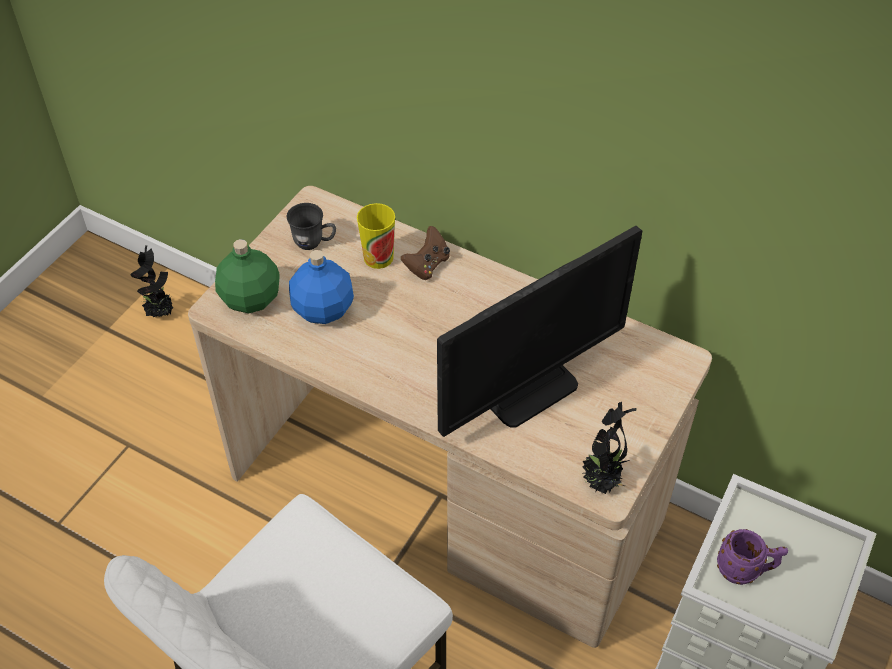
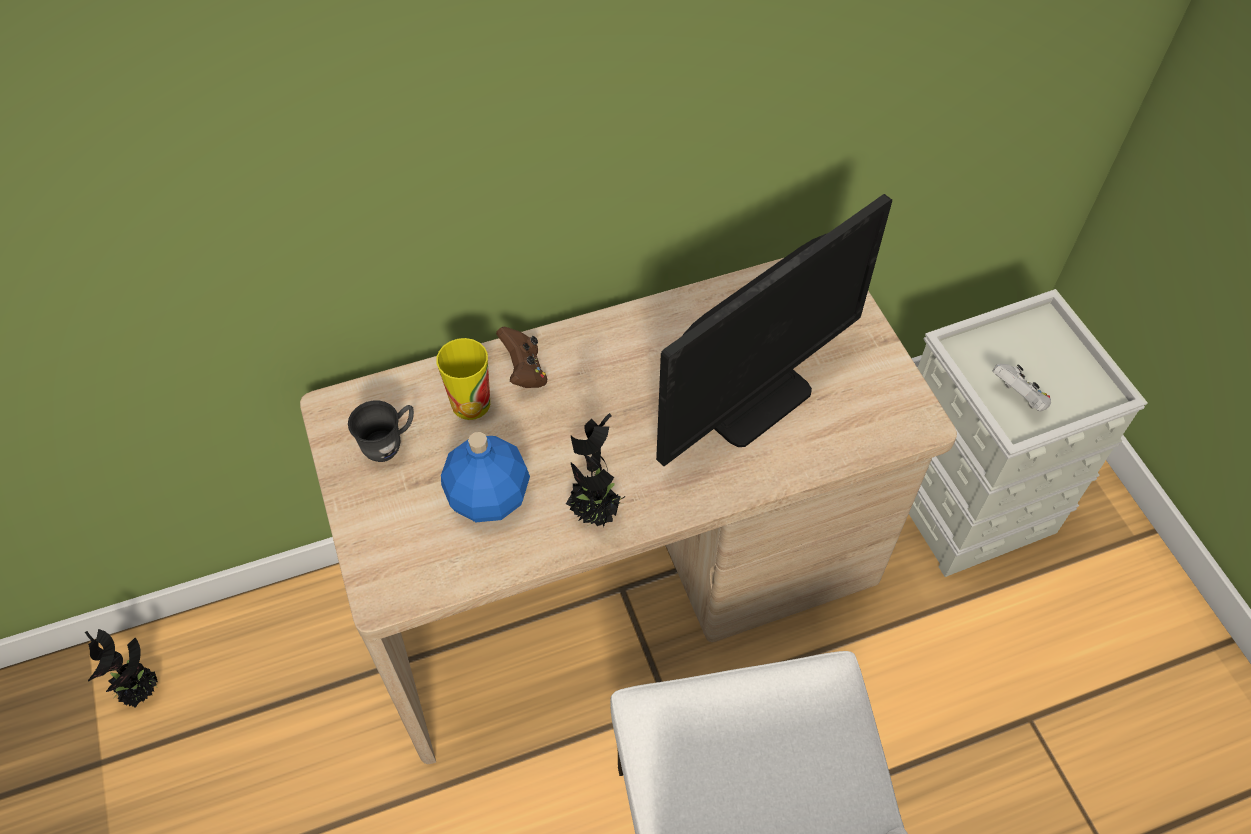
camera: 50 degrees left, 5 degrees up
green bottle [215,239,280,313] -> none
monitor [437,226,642,437] -> monitor turned 45 degrees clockwise [656,194,892,466]
potted plant [583,402,637,494] -> potted plant moved to [566,413,626,527]
purple mug [717,529,788,585] -> white game controller [992,364,1051,412]

